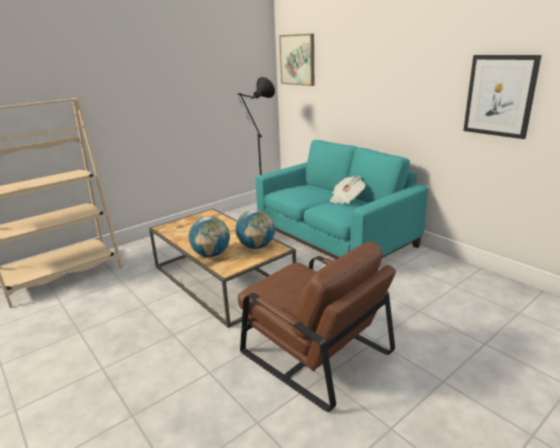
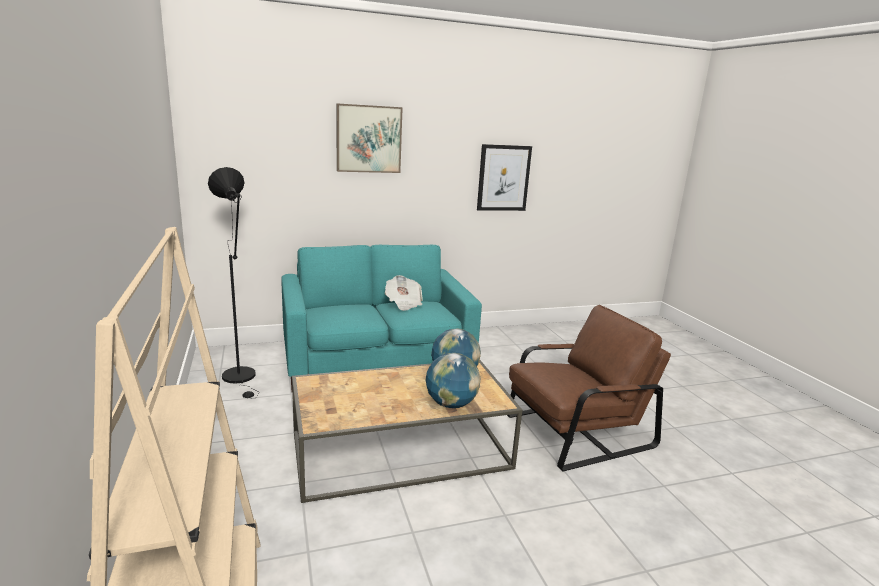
camera: 70 degrees left, 5 degrees down
picture [279,34,314,86] -> picture moved to [336,103,403,173]

